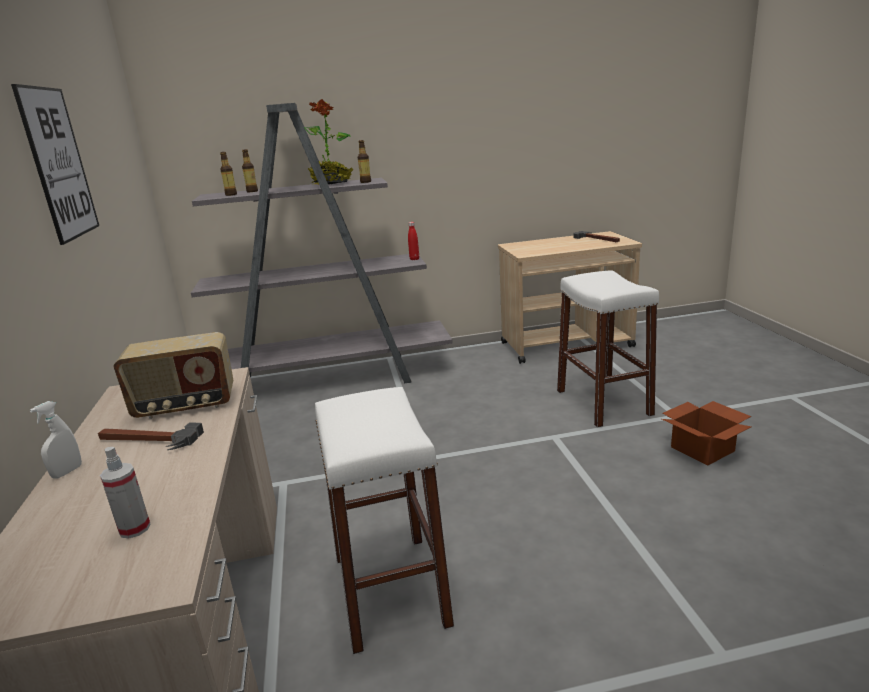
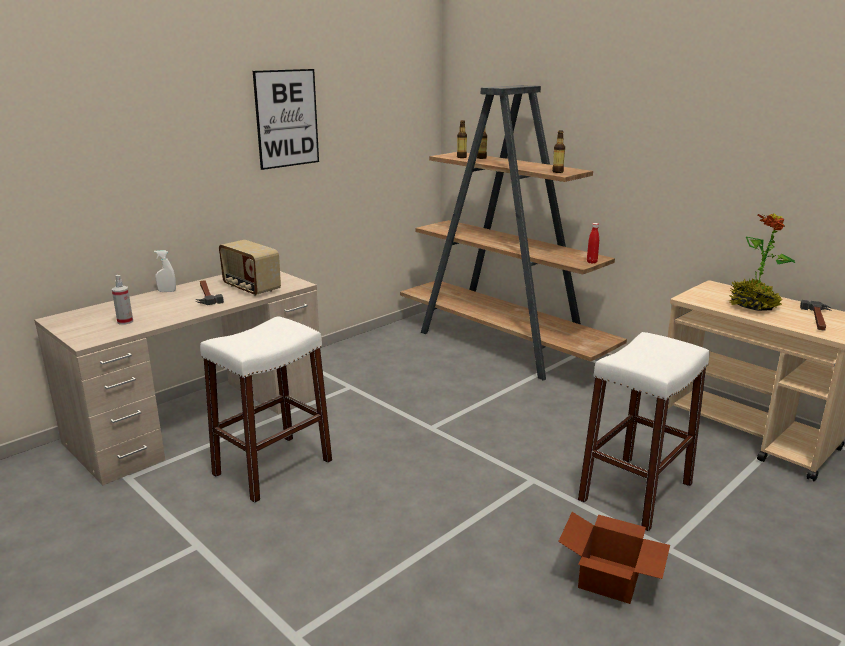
camera: 55 degrees right, 0 degrees up
grey bookcase [191,103,453,383] -> brown bookcase [400,85,627,380]
potted plant [304,99,353,185] -> potted plant moved to [728,213,795,311]

